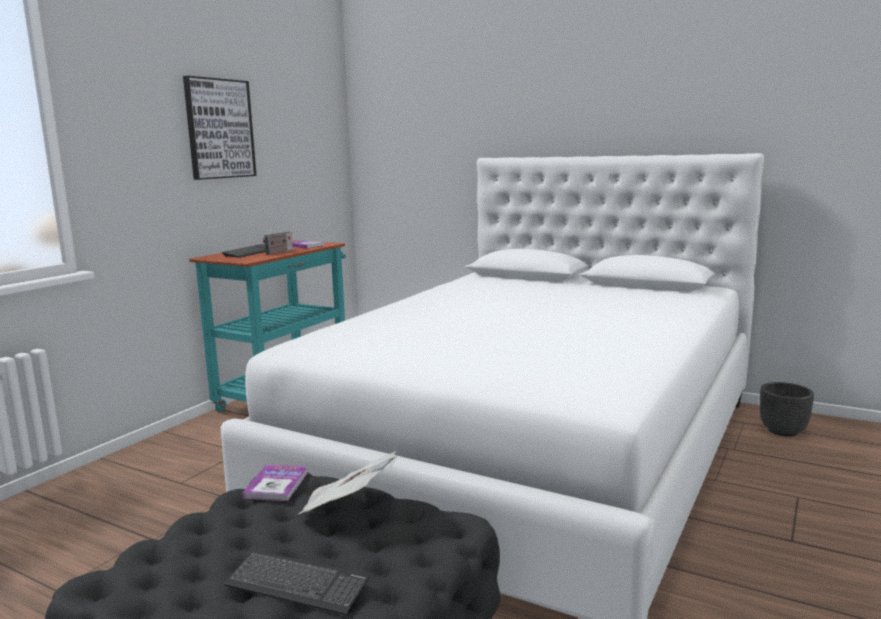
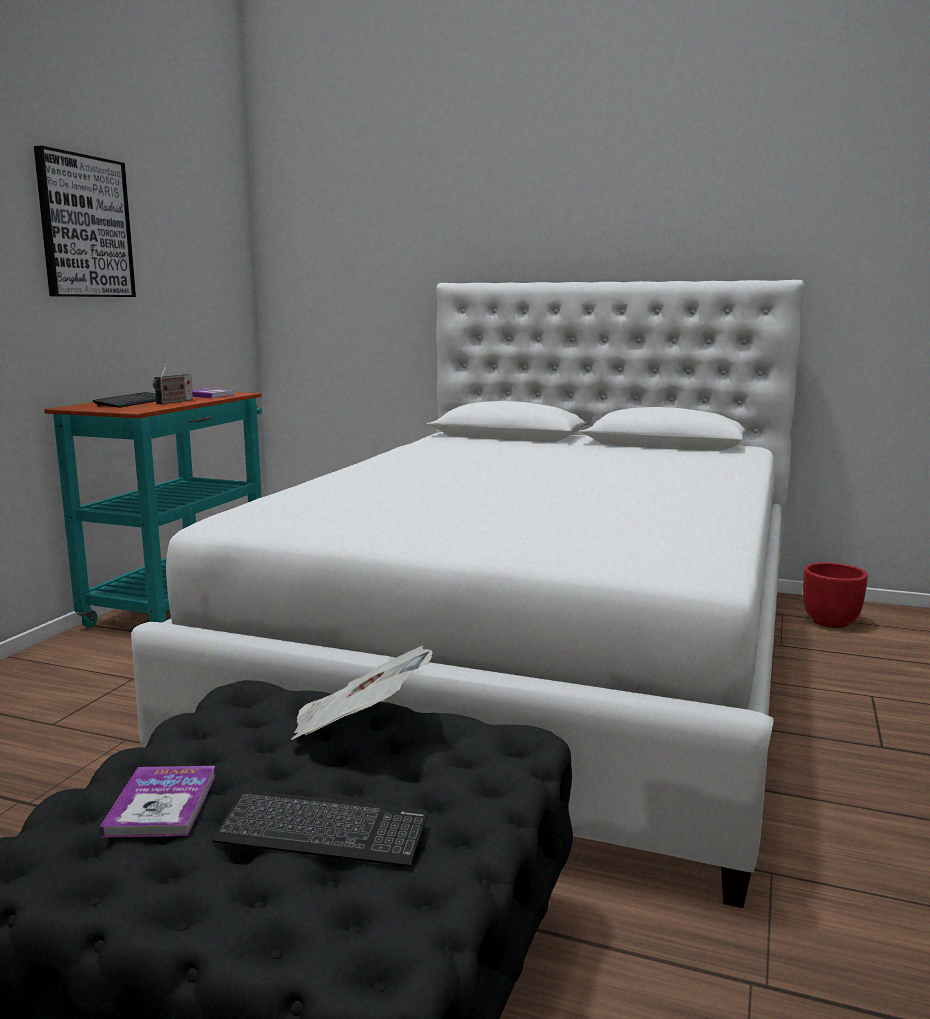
camera: 10 degrees left, 0 degrees up
book [242,465,308,501] -> book moved to [100,766,216,838]
black planter [760,382,814,437] -> red planter [803,562,868,628]

